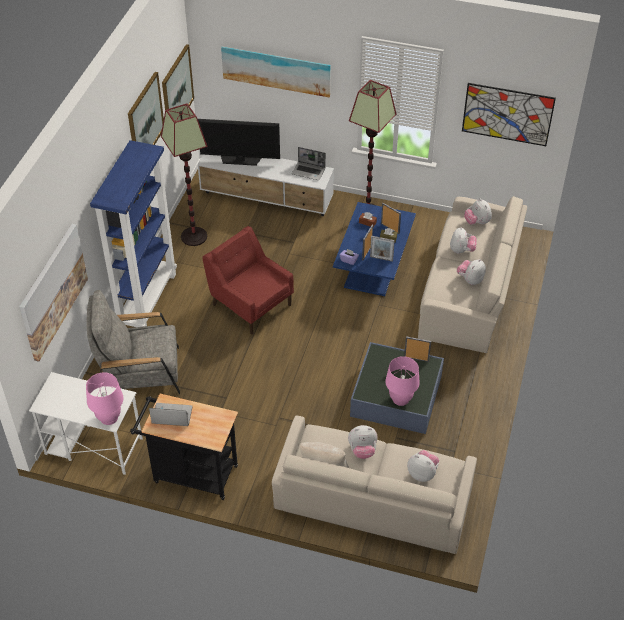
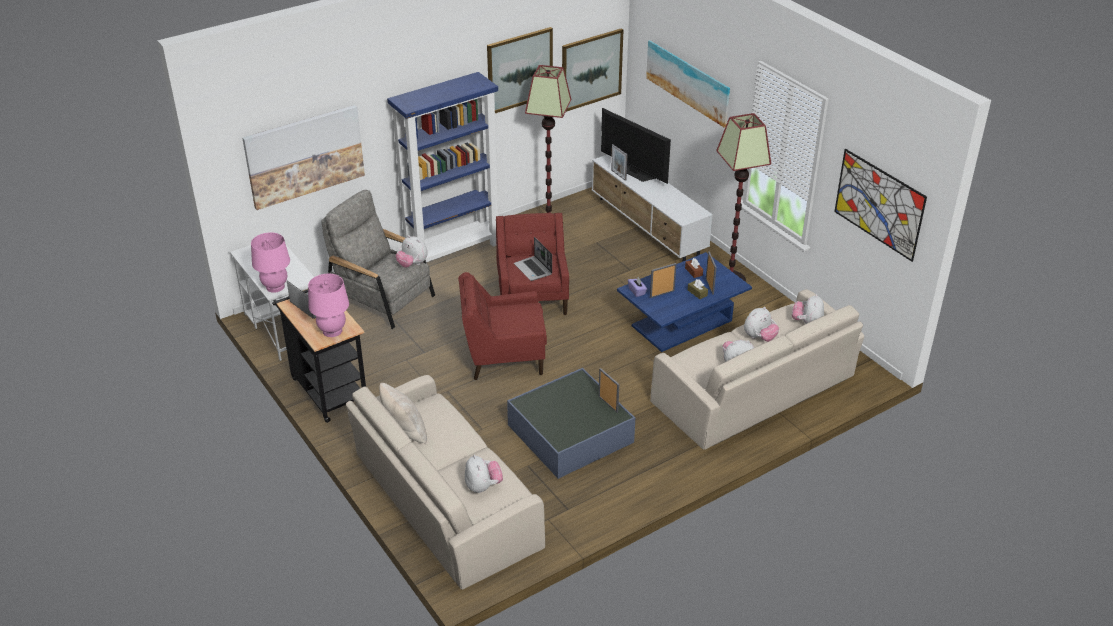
camera: 40 degrees right, 10 degrees down
laptop [292,147,326,180] -> laptop moved to [514,237,552,281]
plush toy [348,425,377,459] -> plush toy moved to [396,235,428,268]
picture frame [370,236,395,262] -> picture frame moved to [611,144,628,181]
pink table lamp [385,356,420,406] -> pink table lamp moved to [308,274,349,337]
none -> red armchair [458,272,547,380]

